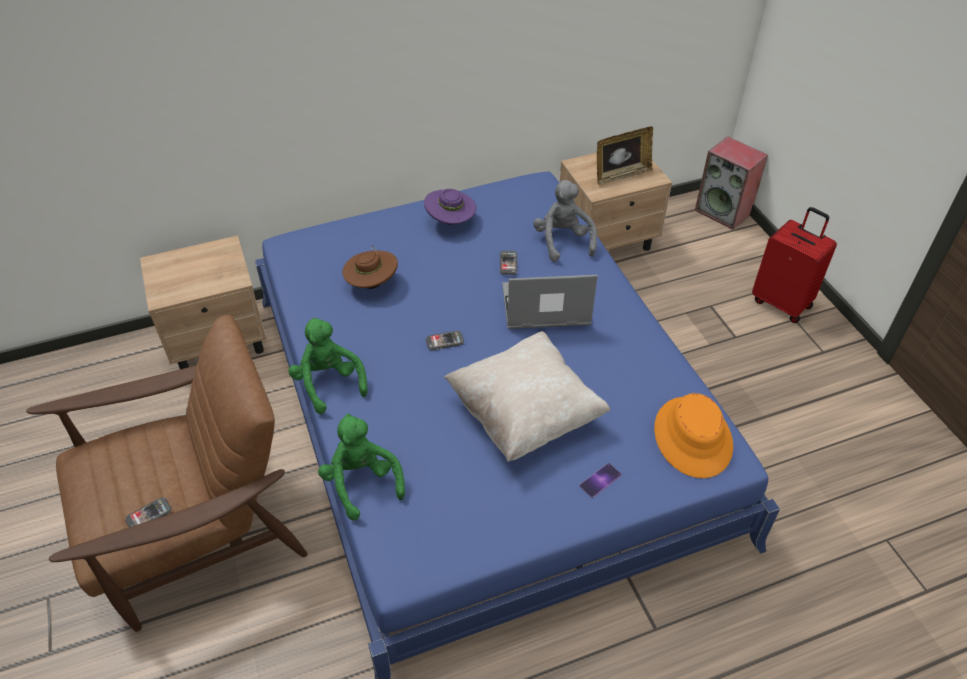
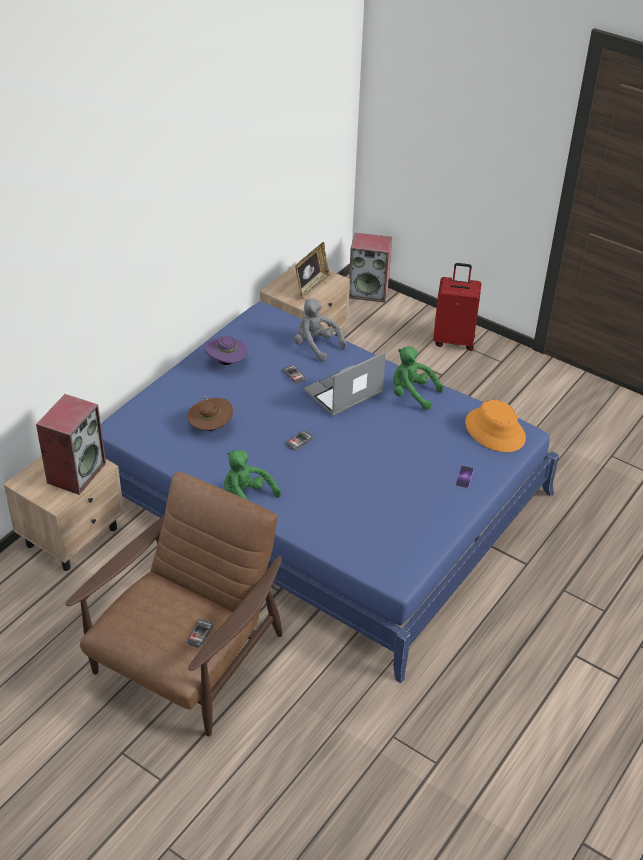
camera: 35 degrees left, 5 degrees down
green plush toy [318,413,405,521] -> green plush toy moved to [393,346,443,410]
beige pillow [444,331,610,462] -> none
none -> speaker [36,394,106,495]

